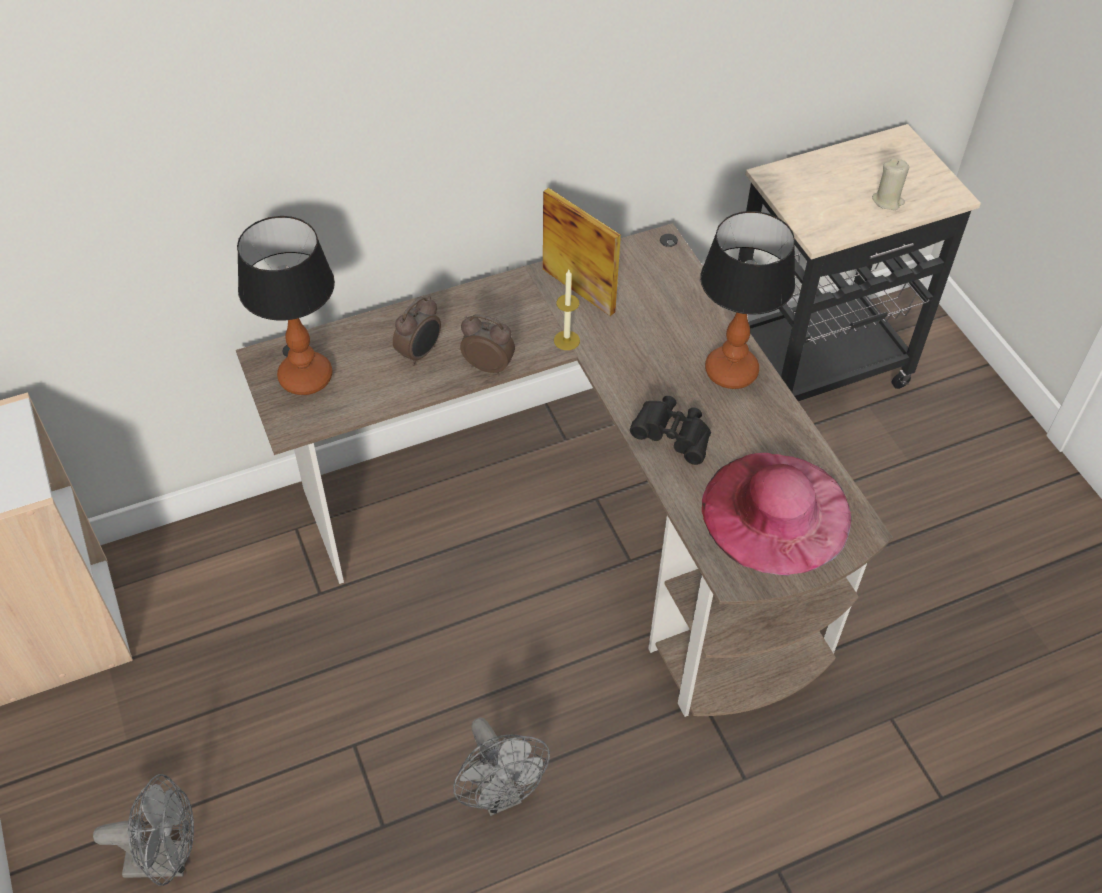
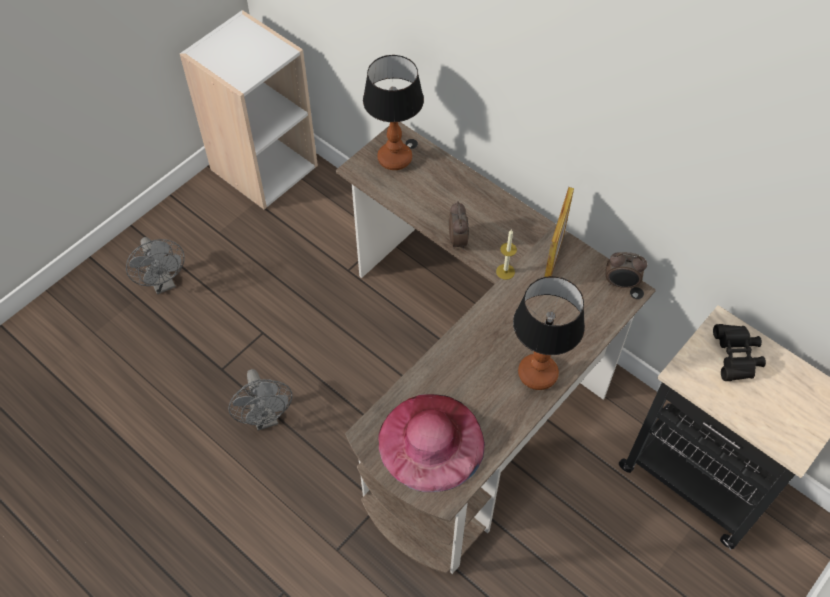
camera: 65 degrees right, 5 degrees up
alarm clock [393,296,441,366] -> alarm clock moved to [606,252,647,289]
grey fan [453,718,550,816] -> grey fan turned 60 degrees counterclockwise [228,369,293,431]
black binoculars [630,396,711,465] -> black binoculars moved to [713,324,766,381]
beige candle [872,158,909,210] -> none

